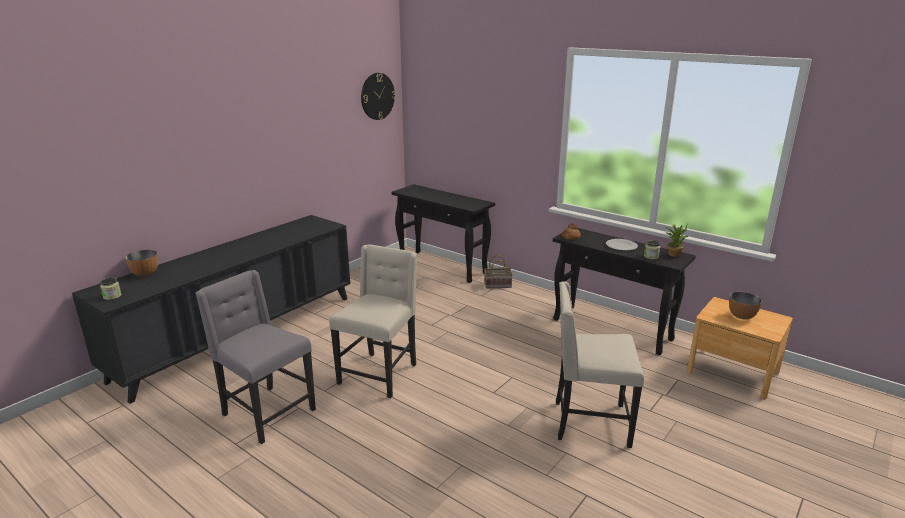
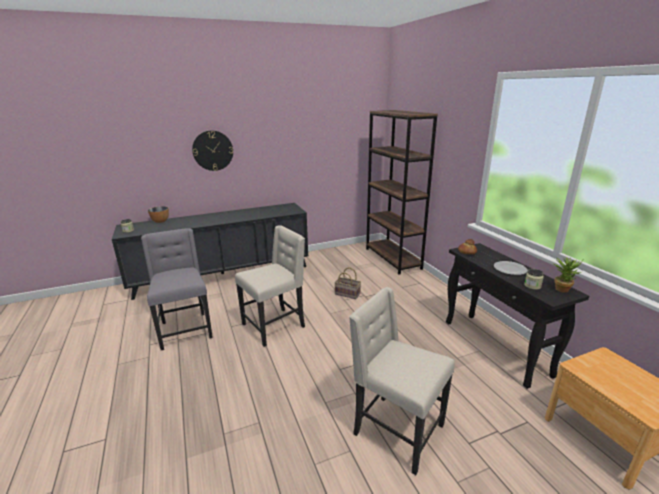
camera: 30 degrees right, 0 degrees up
wall clock [361,73,396,120] -> wall clock moved to [192,130,233,171]
black console table [391,184,495,283] -> brown bookcase [366,110,438,275]
basket [484,255,513,289] -> basket moved to [334,267,361,299]
bowl [729,292,762,319] -> none

